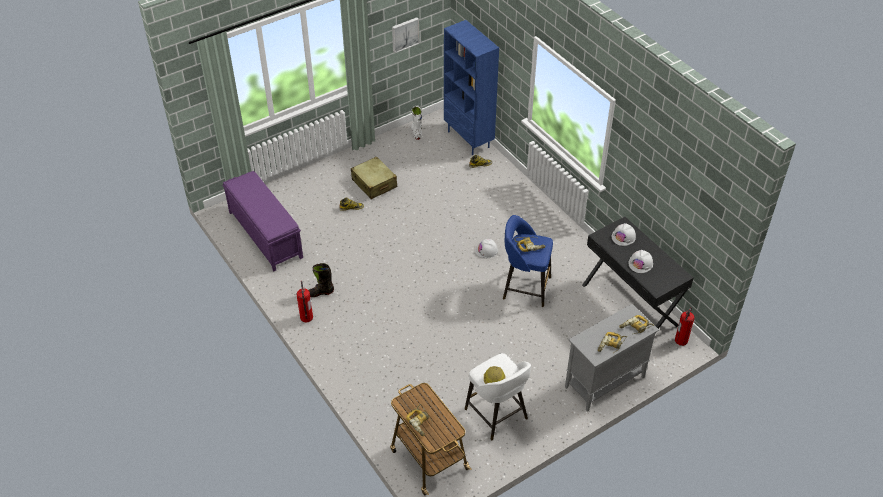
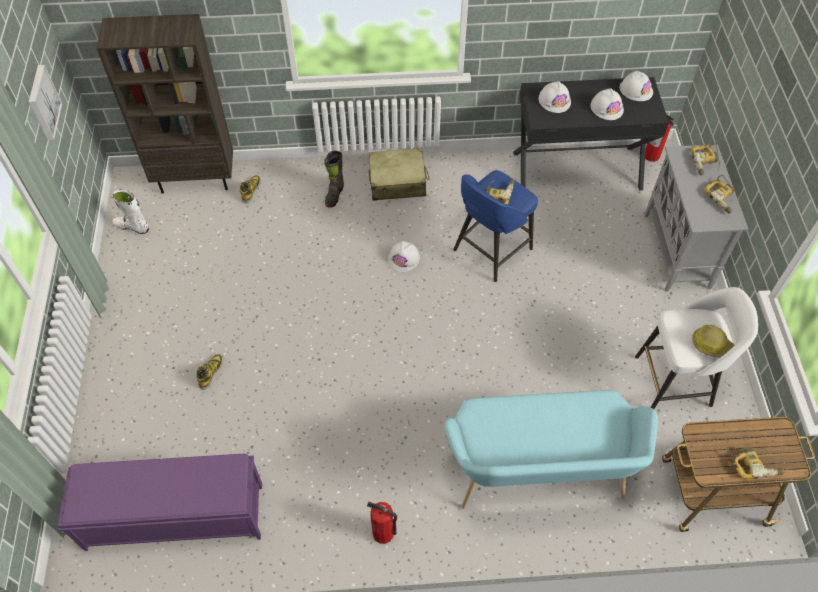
camera: 60 degrees left, 10 degrees up
black boot [309,263,334,297] -> black boot moved to [324,151,344,208]
beige suitcase [351,156,397,199] -> beige suitcase moved to [369,148,430,201]
blue bookcase [444,20,499,155] -> brown bookcase [97,14,233,194]
none -> turquoise bench [444,390,658,509]
none -> white hard hat [619,71,653,101]

